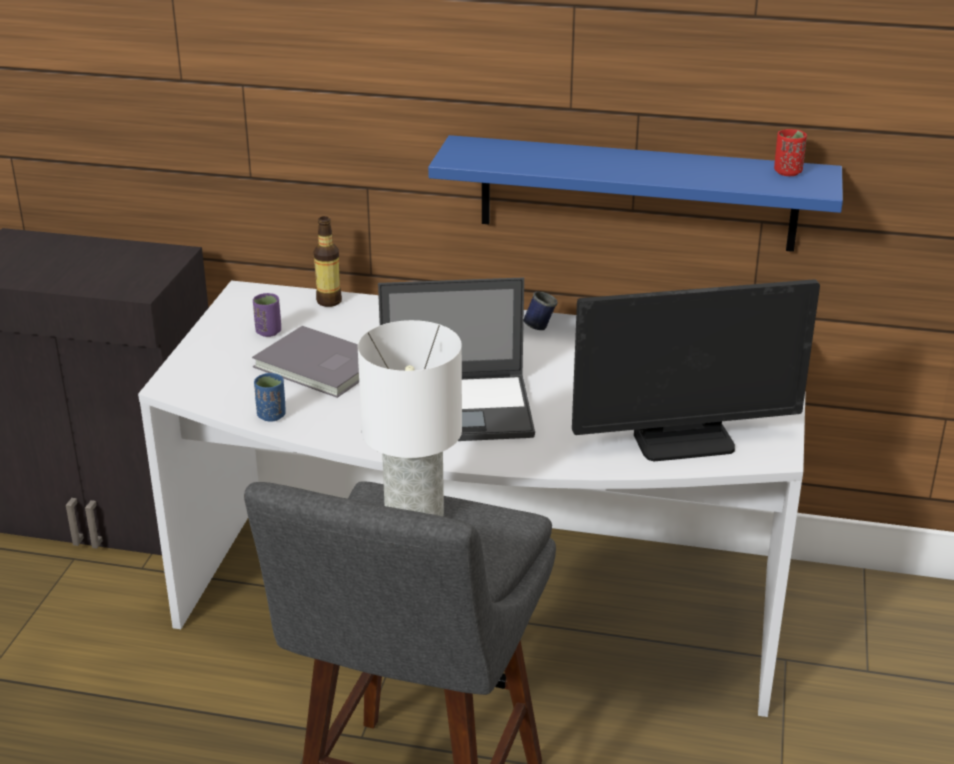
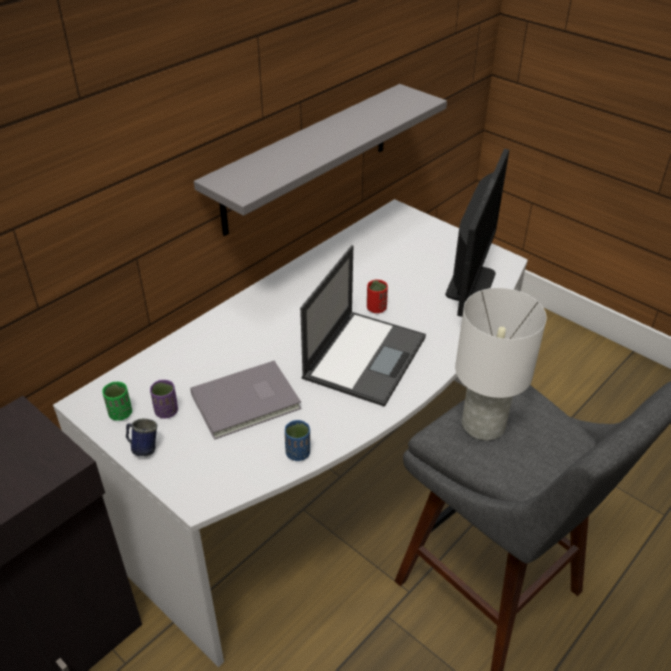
camera: 60 degrees left, 10 degrees up
bottle [314,216,342,307] -> none
blue shelf [428,135,843,252] -> grey shelf [194,84,447,236]
blue mug [524,291,557,330] -> blue mug moved to [126,418,157,456]
red cup [774,129,807,176] -> red cup moved to [367,280,388,313]
none -> green cup [102,382,132,421]

